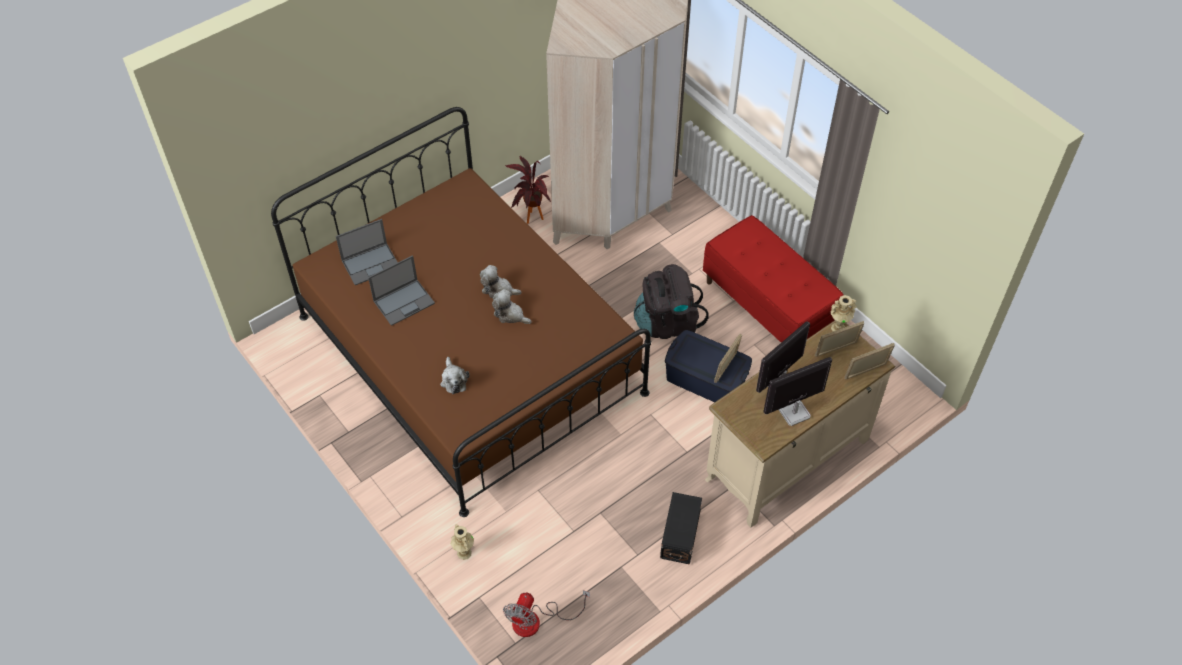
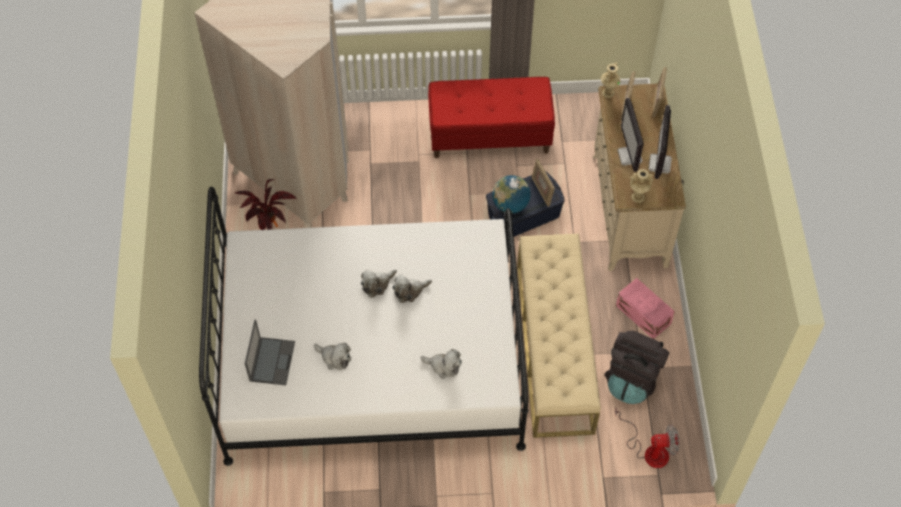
camera: 55 degrees left, 5 degrees up
brown bed [271,107,651,517] -> white bed [199,187,528,466]
laptop [368,255,435,326] -> plush toy [314,342,351,370]
beige vase [451,524,474,560] -> beige vase moved to [630,169,653,203]
fan [503,590,590,637] -> fan turned 60 degrees counterclockwise [615,408,679,468]
black backpack [634,264,709,339] -> black backpack moved to [604,331,669,404]
black storage box [660,492,702,565] -> pink storage box [616,278,675,339]
none -> globe [492,175,531,214]
none -> beige bench [517,234,601,438]

